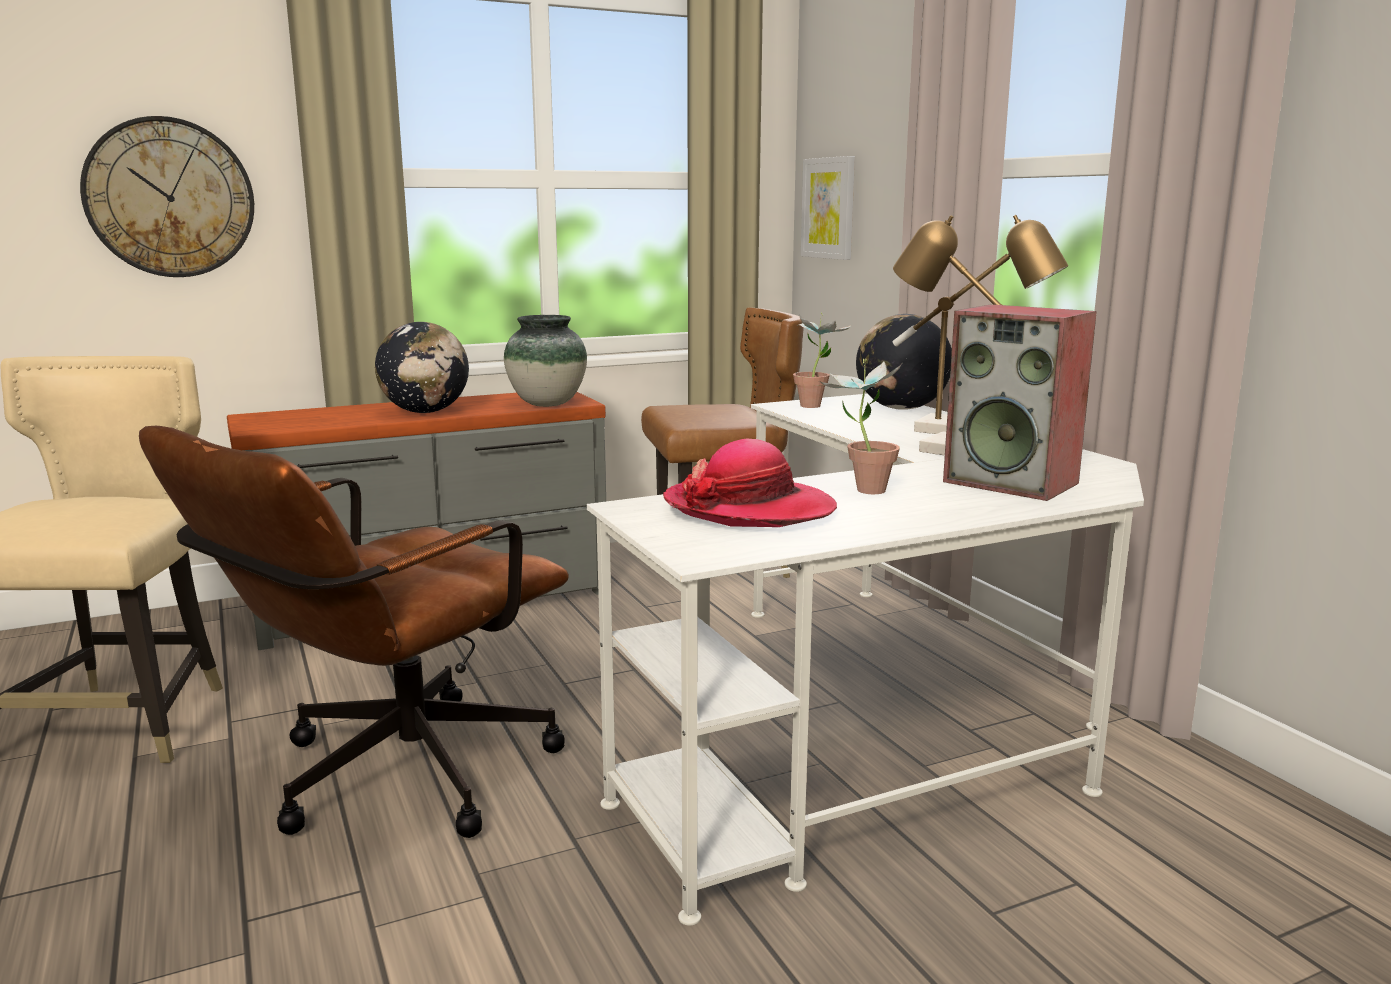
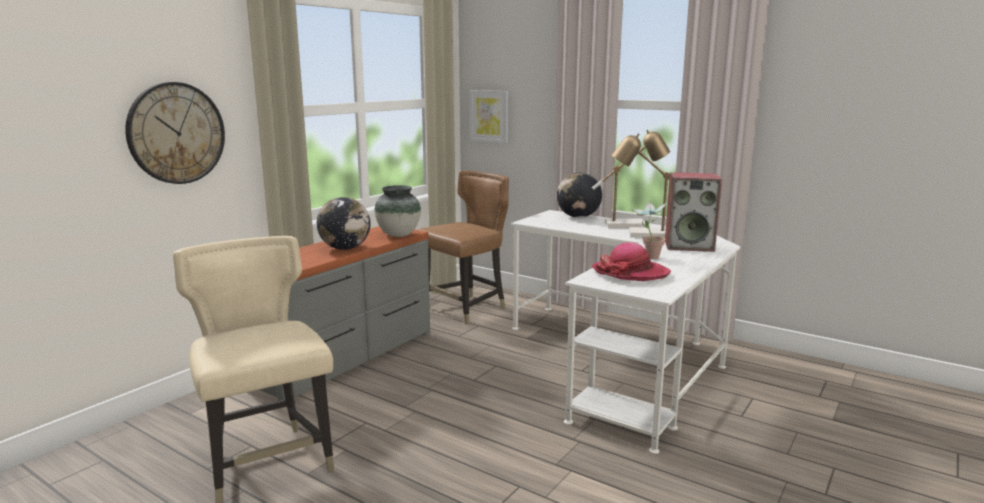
camera: 30 degrees left, 0 degrees up
brown office chair [139,426,569,838] -> none
potted plant [793,312,851,408] -> none

